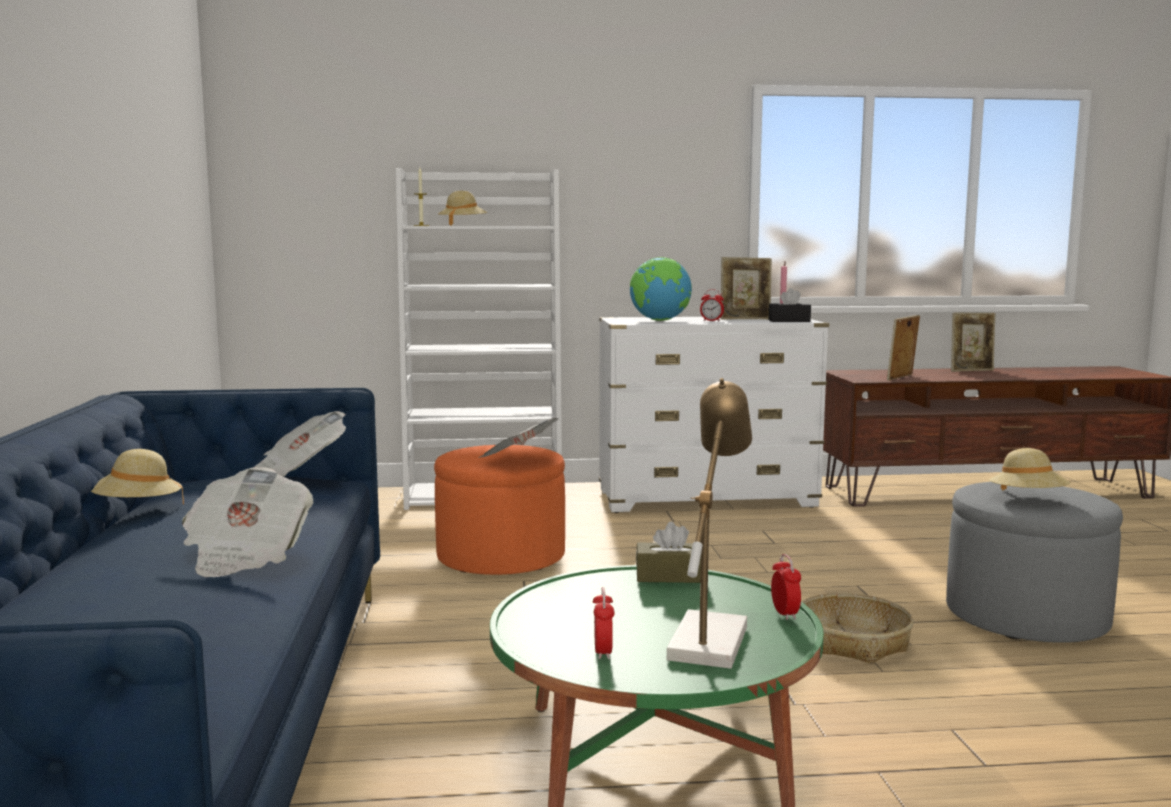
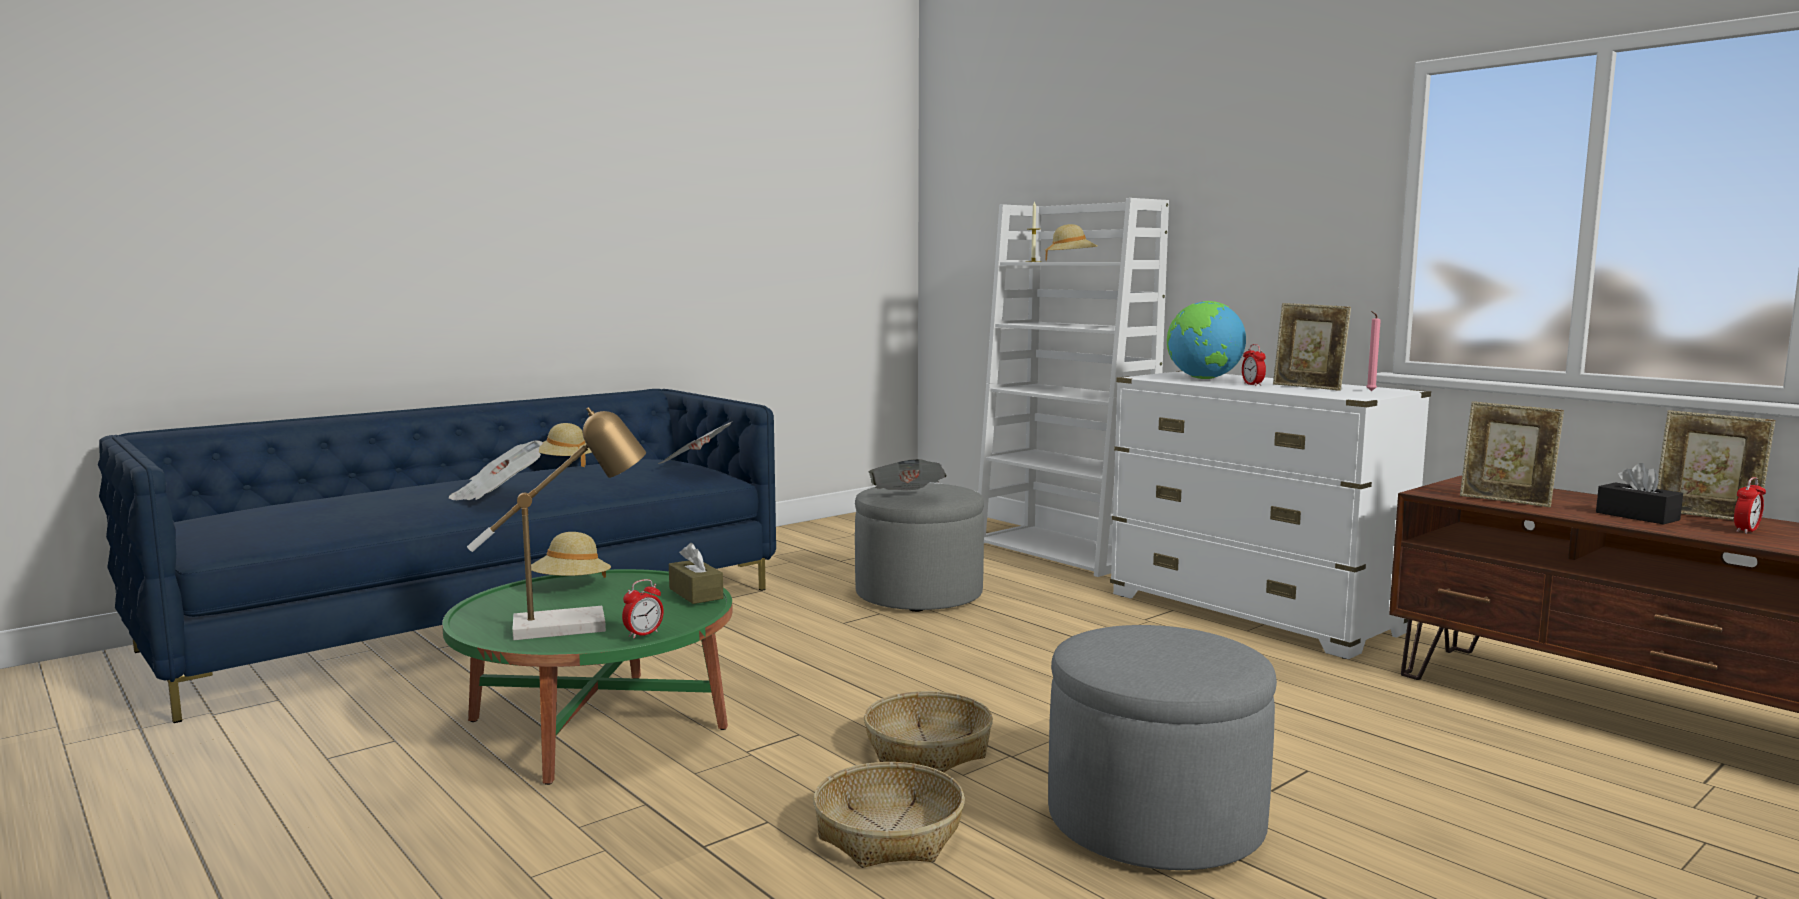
camera: 55 degrees right, 0 degrees up
orange ottoman [434,445,565,575] -> grey ottoman [855,483,984,612]
alarm clock [593,587,615,660] -> alarm clock moved to [1734,477,1766,534]
black tissue box [768,288,811,322] -> black tissue box moved to [1596,463,1683,525]
picture frame [887,315,920,381] -> picture frame turned 150 degrees counterclockwise [1460,401,1564,507]
beige hat [989,448,1071,491] -> beige hat moved to [531,532,611,578]
none -> basket [813,762,965,868]

